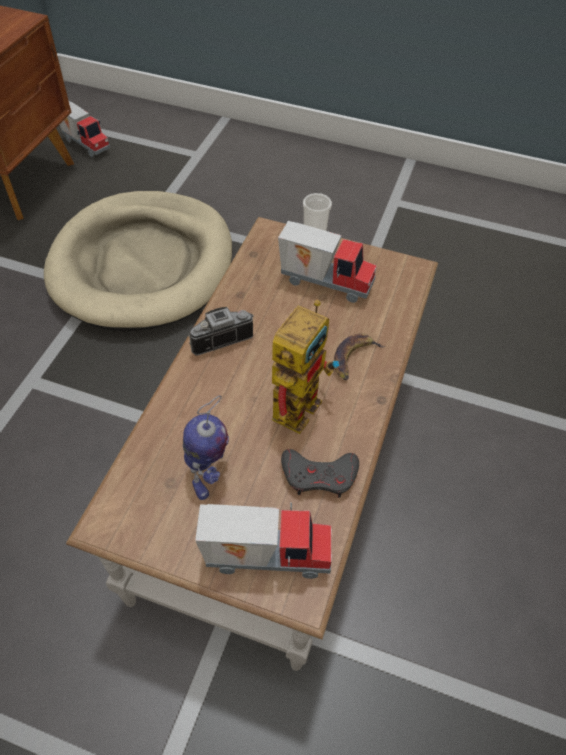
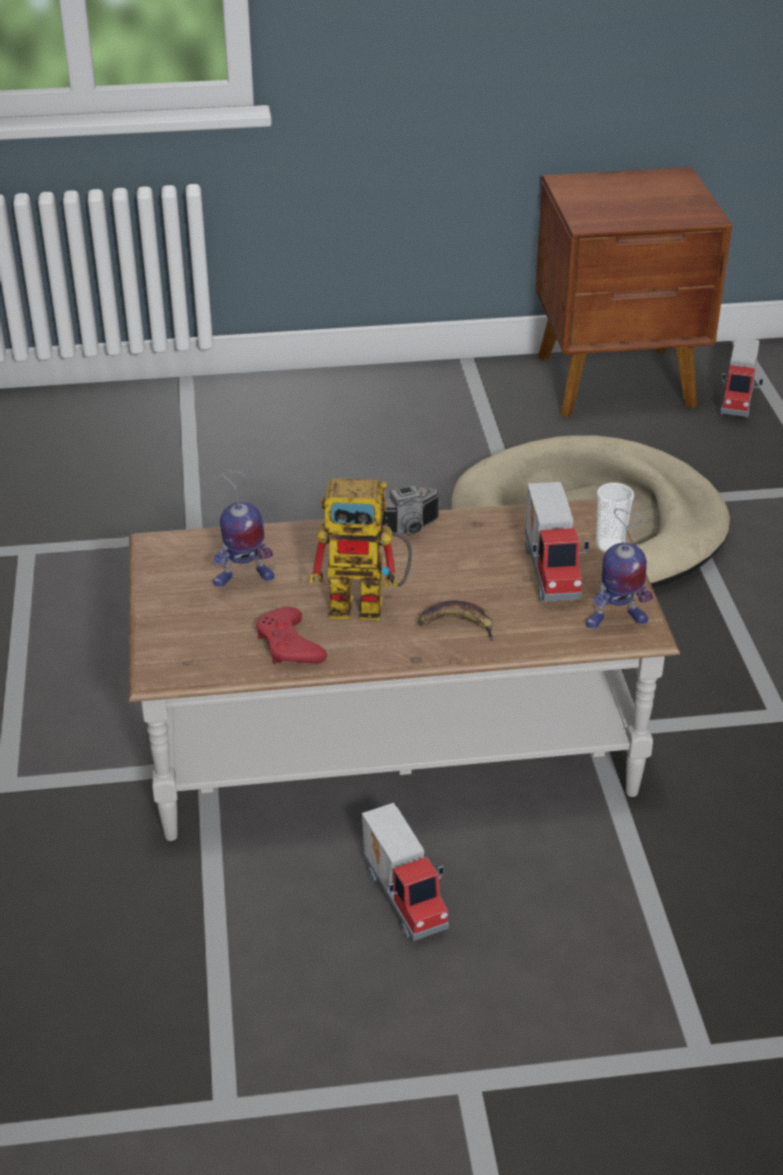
camera: 65 degrees right, 15 degrees down
camera [188,307,254,355] -> camera turned 120 degrees clockwise [381,485,440,535]
toy truck [195,502,332,579] -> toy truck moved to [362,803,449,941]
grey game controller [281,449,359,498] -> red game controller [256,607,327,664]
none -> toy robot [586,508,653,629]

